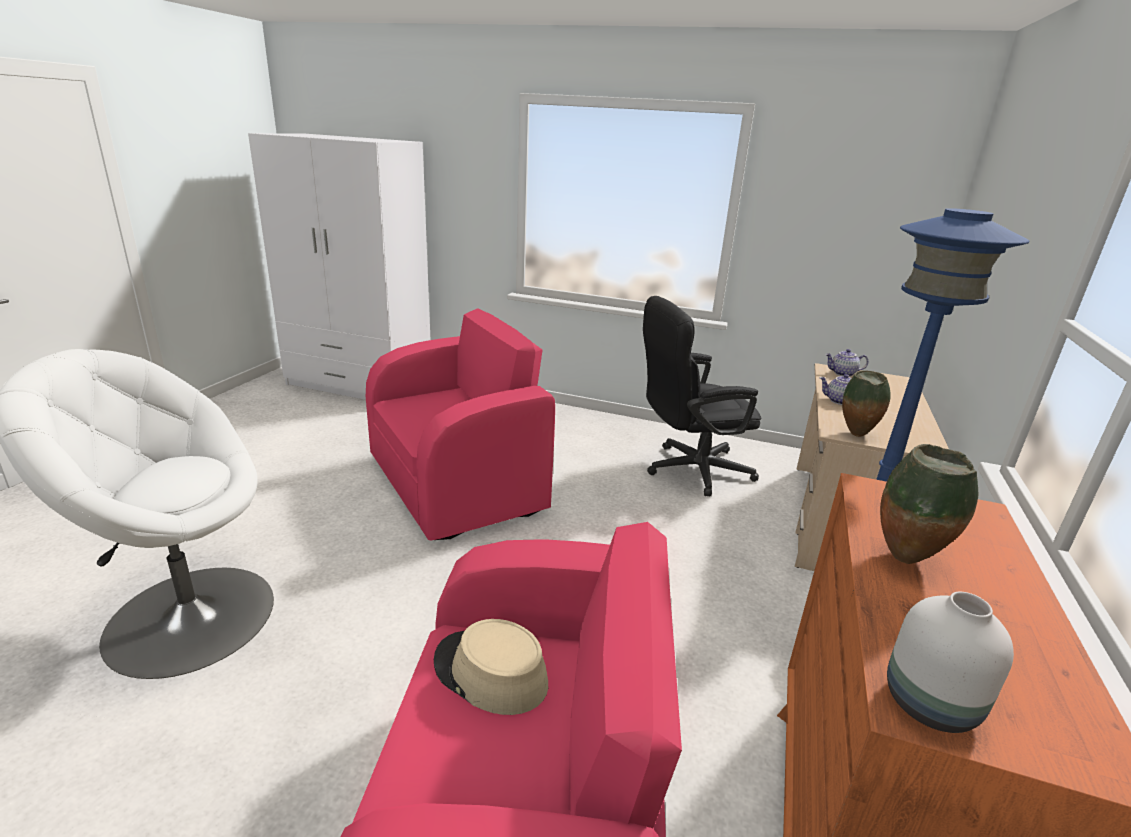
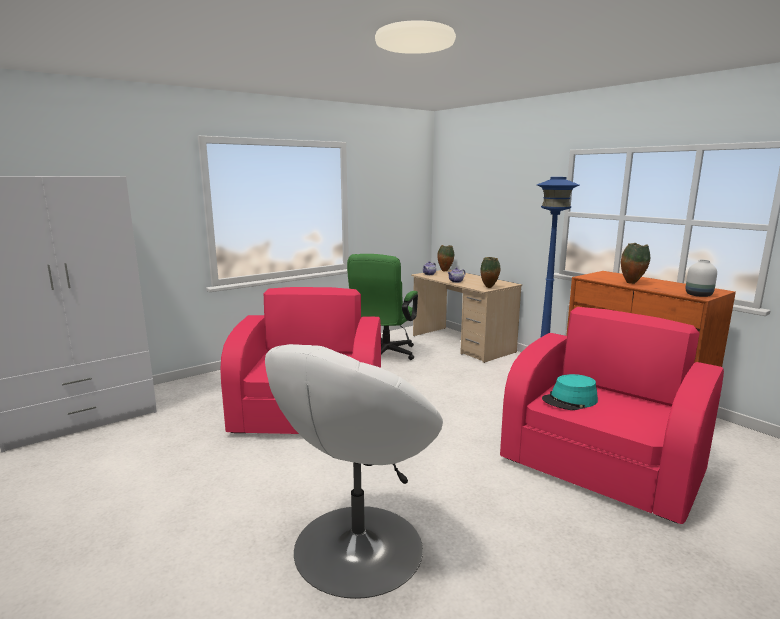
camera: 55 degrees left, 10 degrees down
beige hat [434,619,548,715] -> turquoise hat [542,374,598,410]
black office chair [643,296,762,497] -> green office chair [347,254,418,360]
none -> vase [437,245,454,271]

